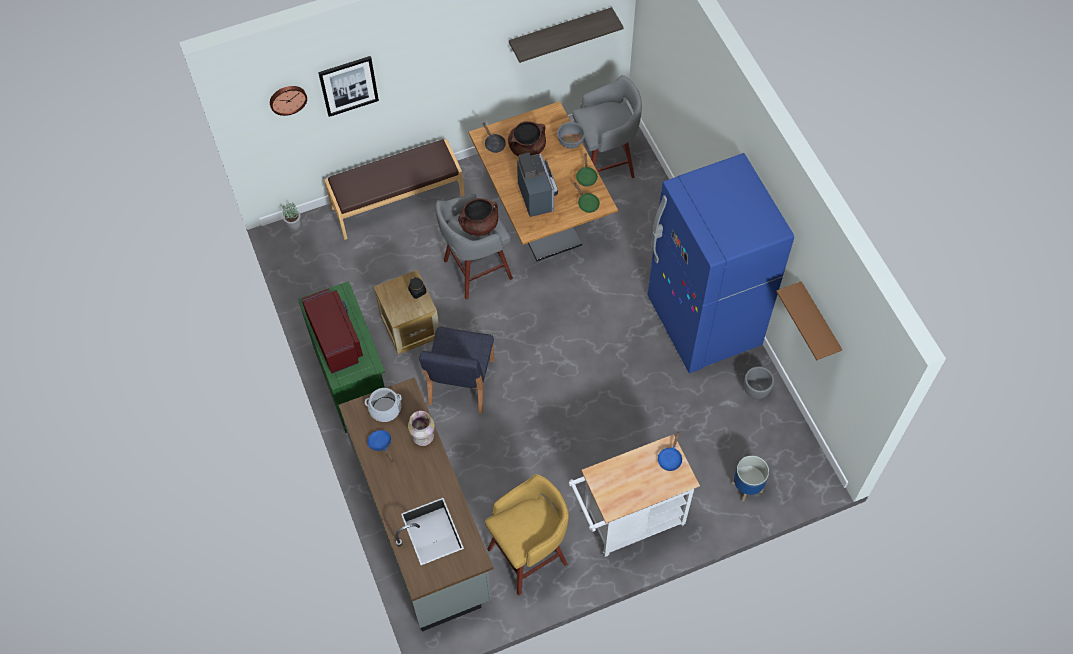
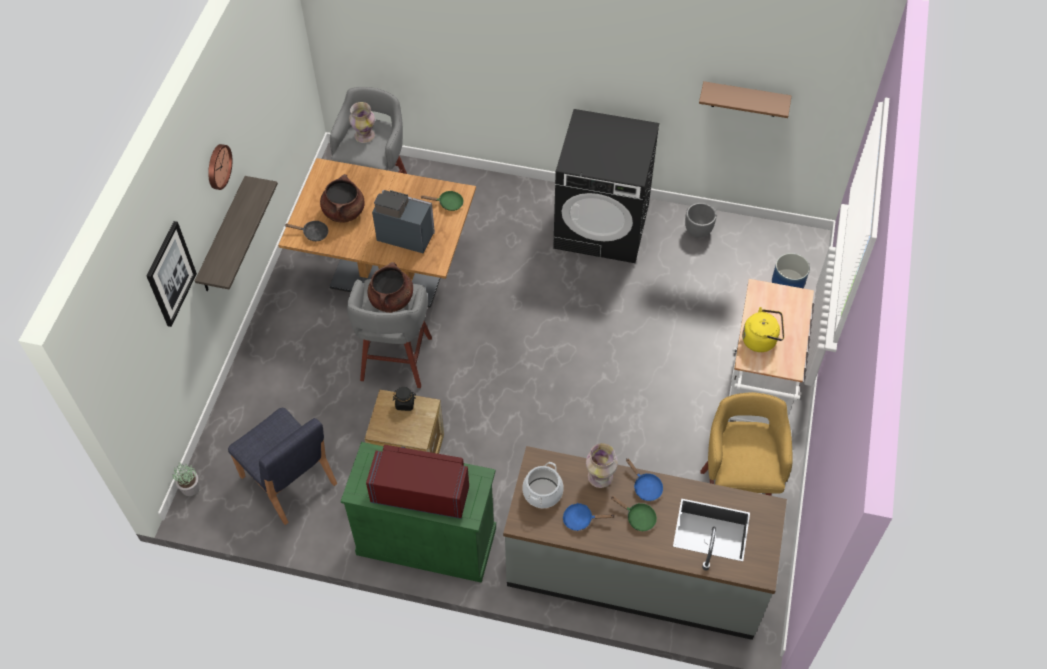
camera: 55 degrees left, 5 degrees down
wall clock [270,86,307,116] -> wall clock moved to [208,144,232,190]
brown bench [324,139,465,240] -> none
blue chair [419,327,494,414] -> blue chair moved to [228,407,337,525]
shelf [509,7,624,63] -> shelf moved to [195,176,278,291]
grey bowl [557,122,585,149] -> none
green frying pan [576,153,598,186] -> green frying pan moved to [611,496,657,531]
blue fridge [648,153,794,373] -> black washing machine [553,109,659,263]
blue frying pan [658,432,682,471] -> blue frying pan moved to [626,458,663,501]
none -> vase [349,102,375,143]
none -> yellow kettle [742,307,784,352]

